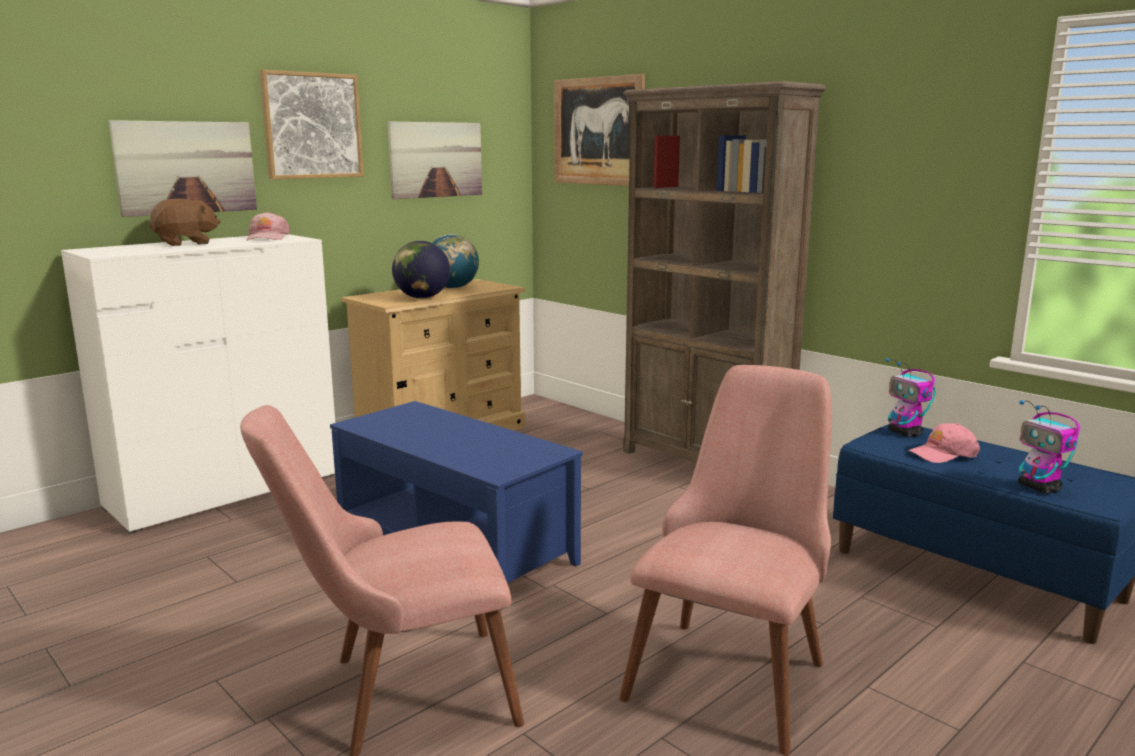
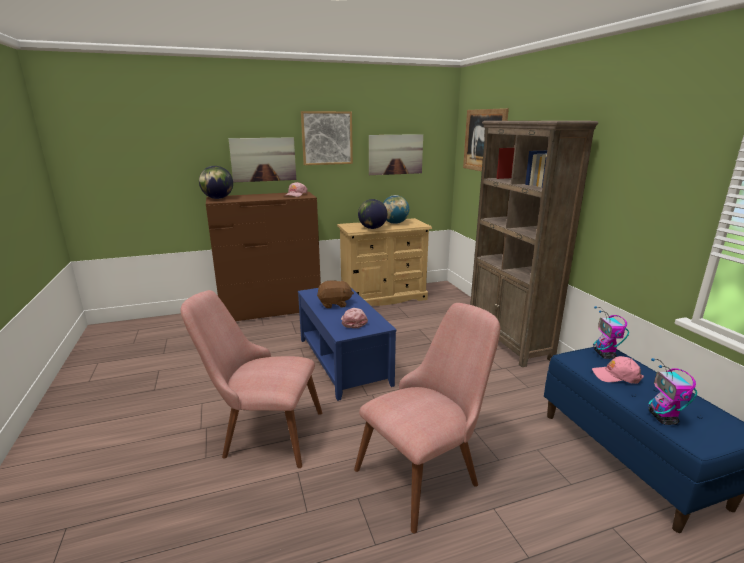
camera: 25 degrees right, 5 degrees up
white dresser [61,234,335,534] -> brown dresser [206,192,321,321]
brown plush toy [149,198,221,246] -> brown plush toy moved to [317,280,354,308]
none -> globe [199,166,233,199]
none -> pink cap [341,308,368,328]

